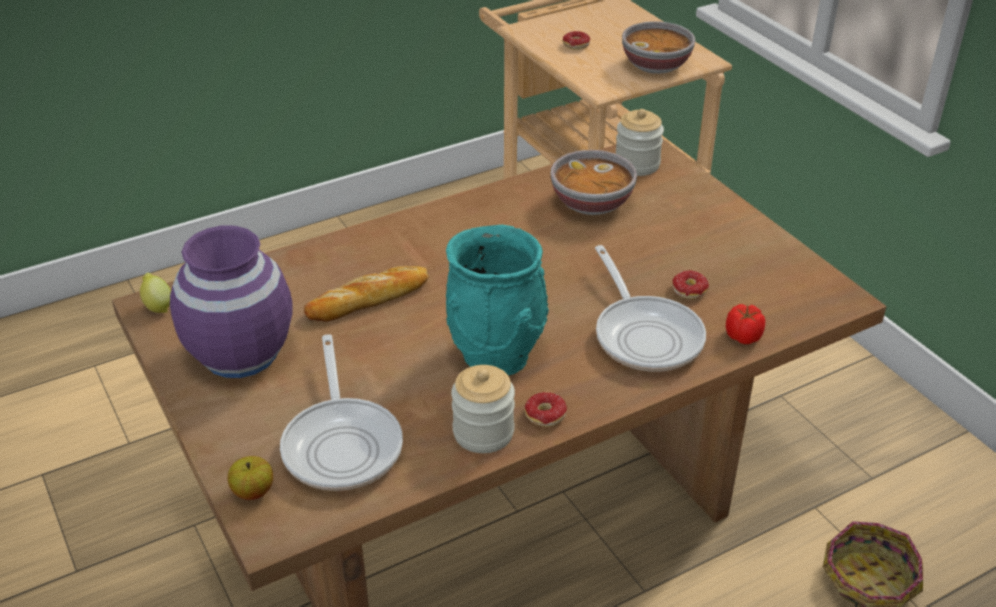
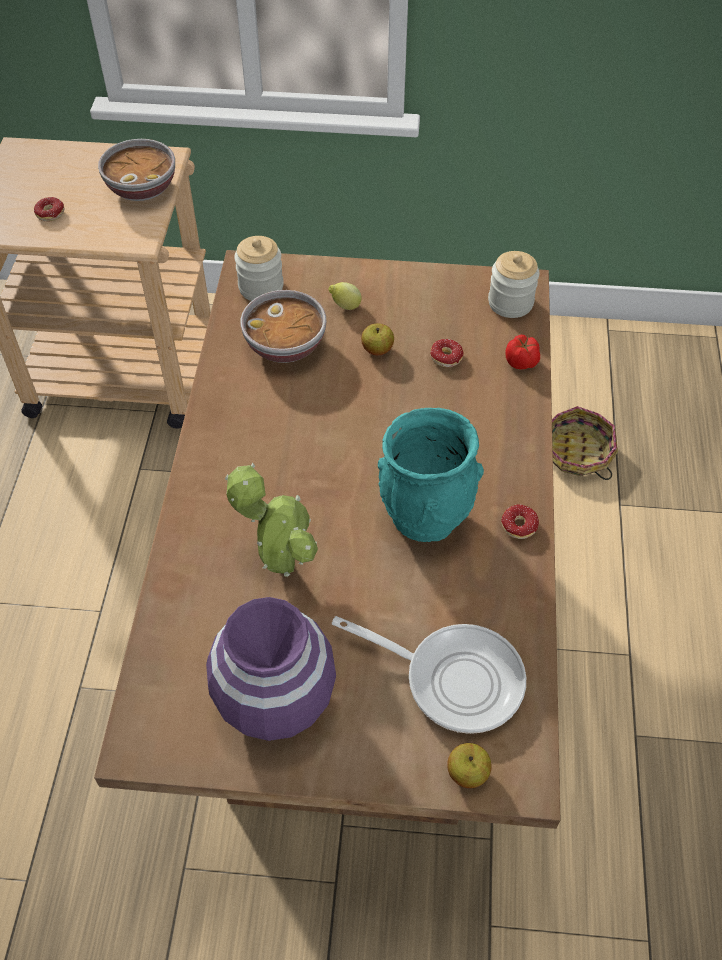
camera: 55 degrees left, 15 degrees up
lemon [140,273,171,313] -> lemon moved to [328,282,362,310]
bread [304,266,429,322] -> potted plant [225,463,318,577]
jar [451,365,515,453] -> jar moved to [488,251,539,318]
frying pan [595,245,706,372] -> none
none -> apple [361,323,394,355]

